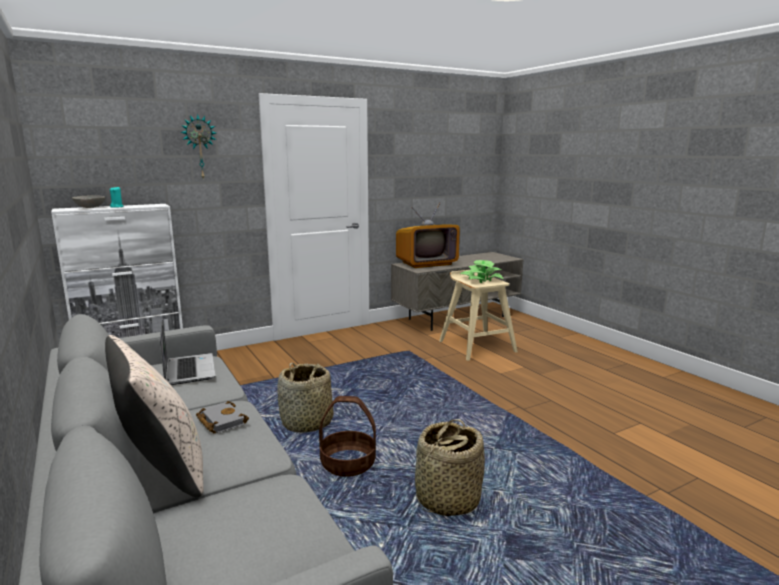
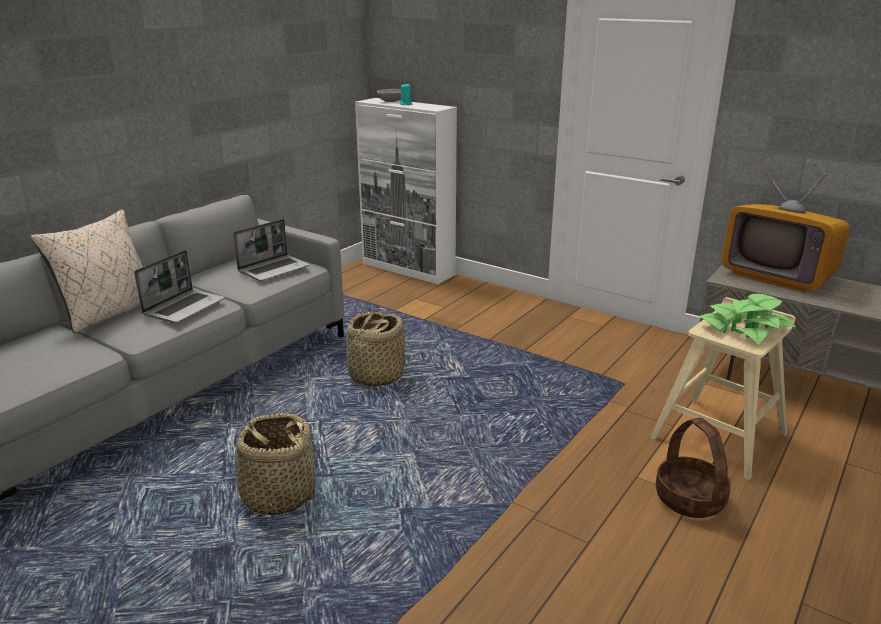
camera: 65 degrees right, 10 degrees up
wall clock [180,114,216,179] -> none
grey book [196,401,249,433] -> laptop [134,250,225,323]
basket [319,396,376,477] -> basket moved to [656,418,731,518]

